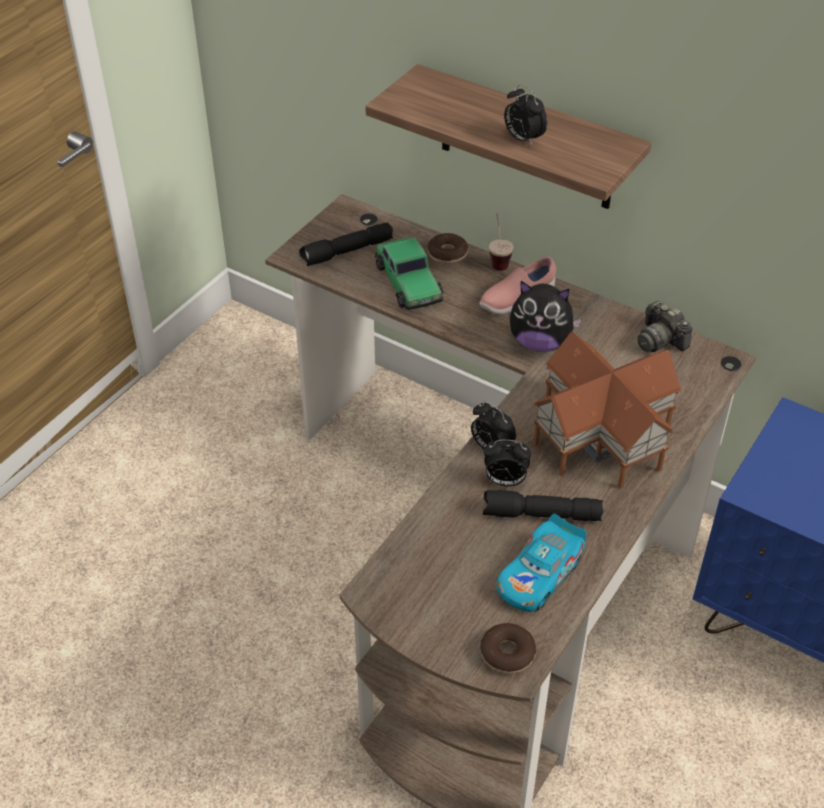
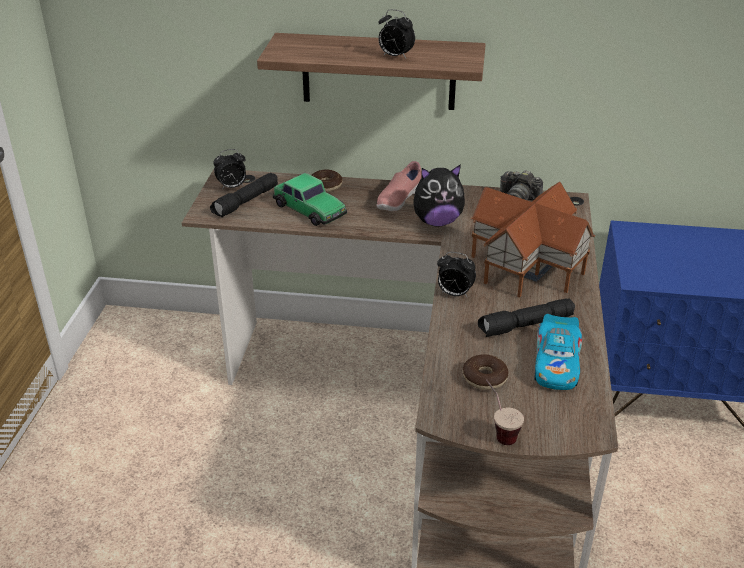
camera: 25 degrees left, 10 degrees down
donut [480,623,536,674] -> donut moved to [463,354,509,390]
alarm clock [484,440,531,487] -> alarm clock moved to [213,149,246,190]
cup [489,213,514,271] -> cup moved to [486,380,524,445]

